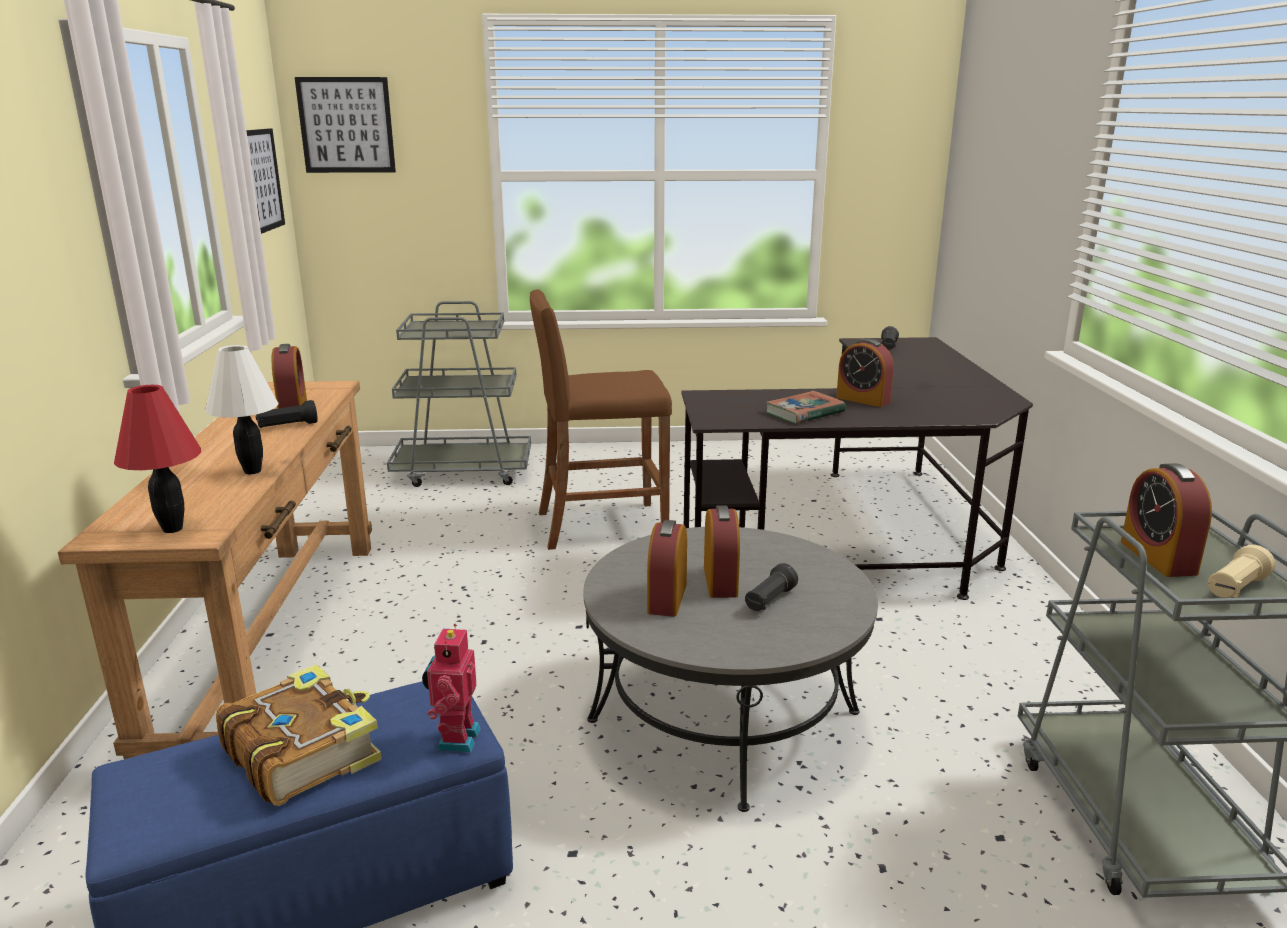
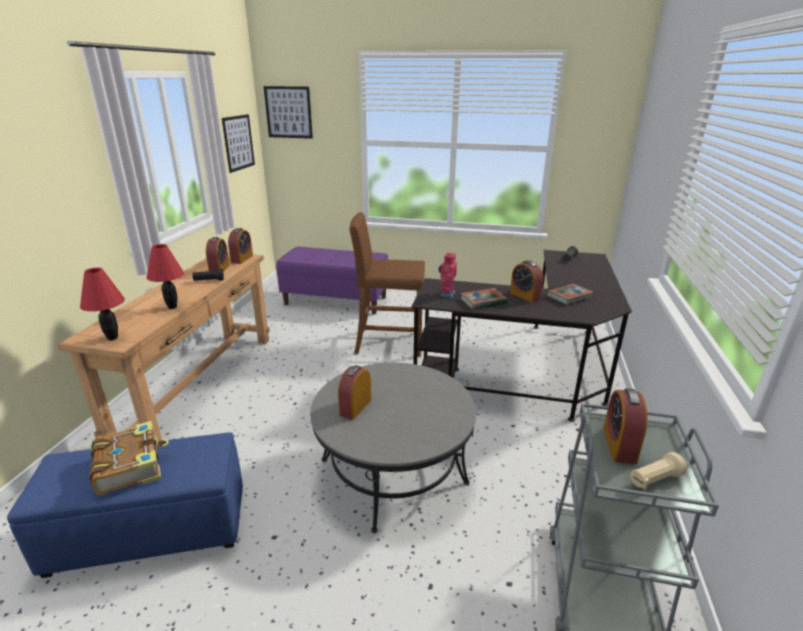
camera: 15 degrees right, 5 degrees up
white table lamp [205,345,279,474] -> red table lamp [147,244,184,309]
grey cart [387,301,531,487] -> purple bench [276,247,388,314]
toy robot [422,624,481,752] -> toy robot moved to [439,251,457,298]
alarm clock [704,505,740,598] -> alarm clock moved to [228,228,253,264]
black flashlight [745,563,798,611] -> none
none -> book [546,284,594,305]

